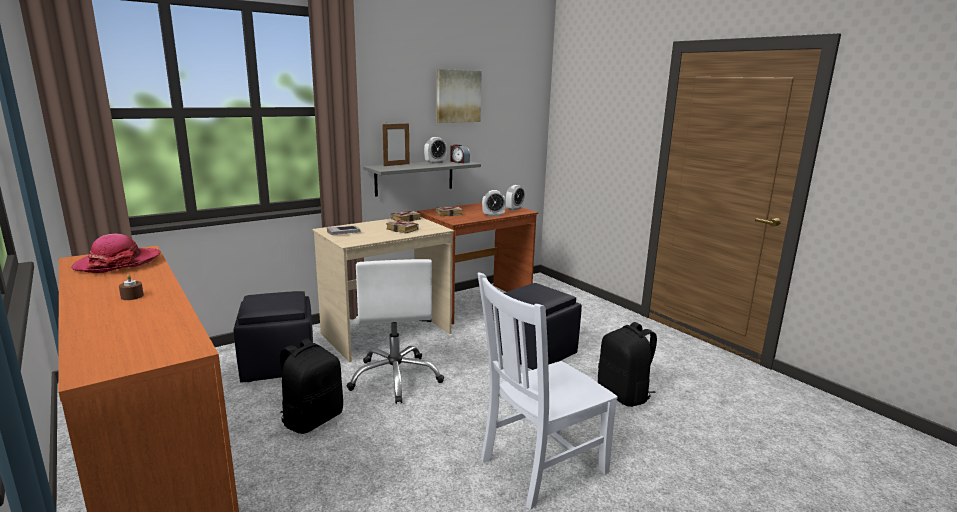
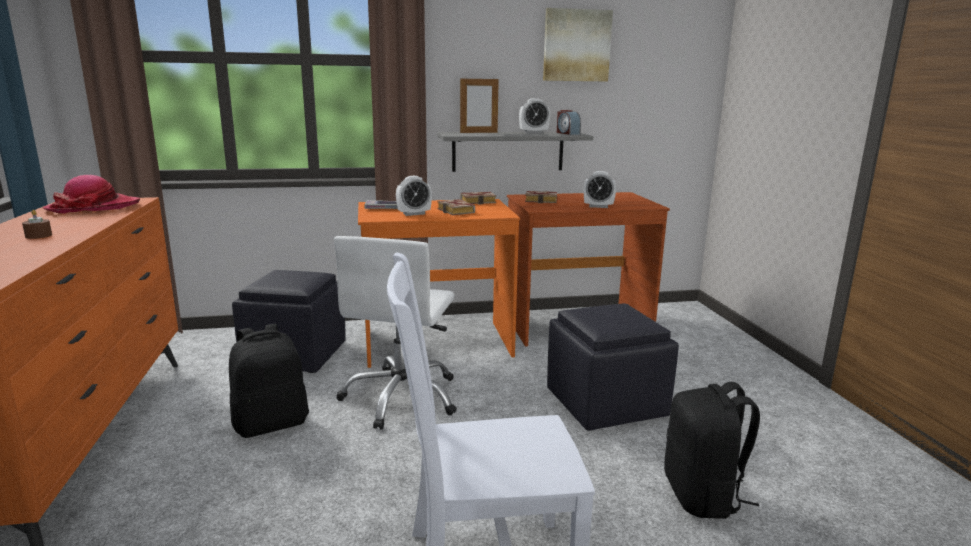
camera: 25 degrees right, 0 degrees up
beige desk [312,217,454,362] -> orange desk [358,199,520,368]
alarm clock [506,185,525,211] -> alarm clock moved to [396,176,432,216]

